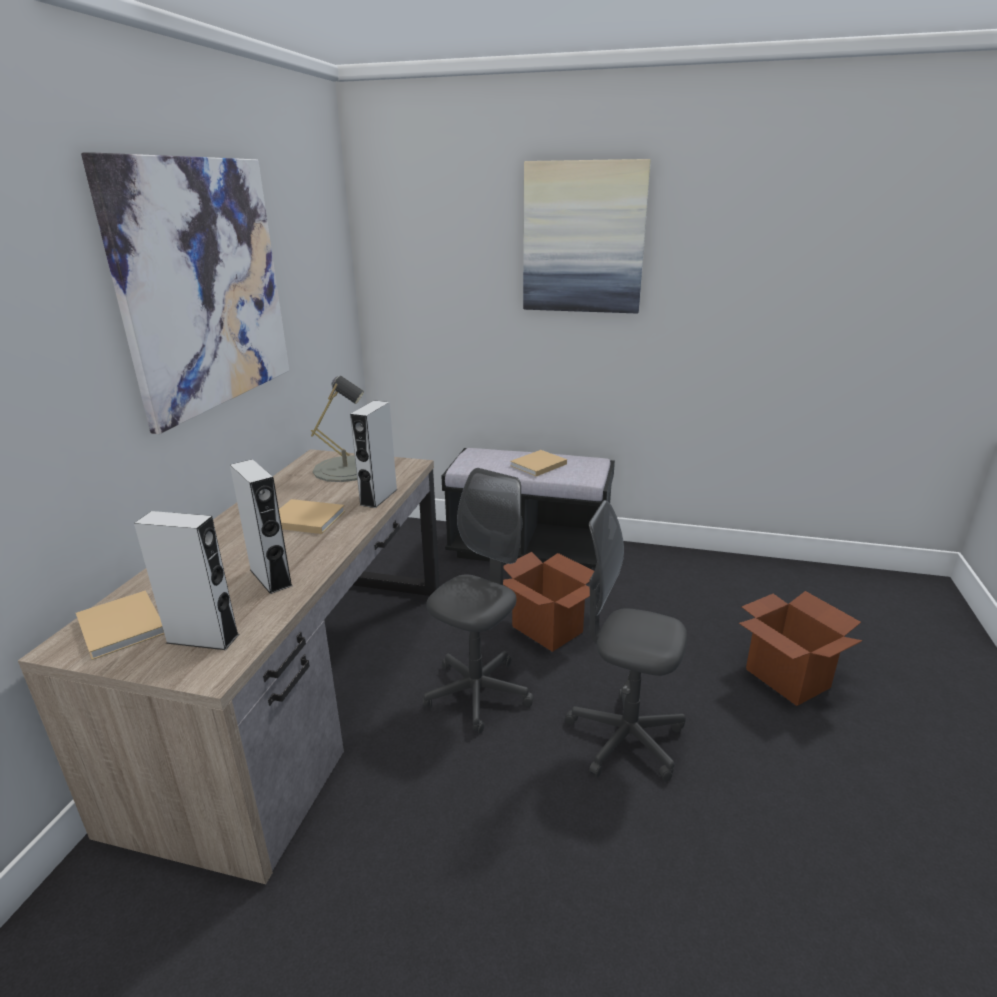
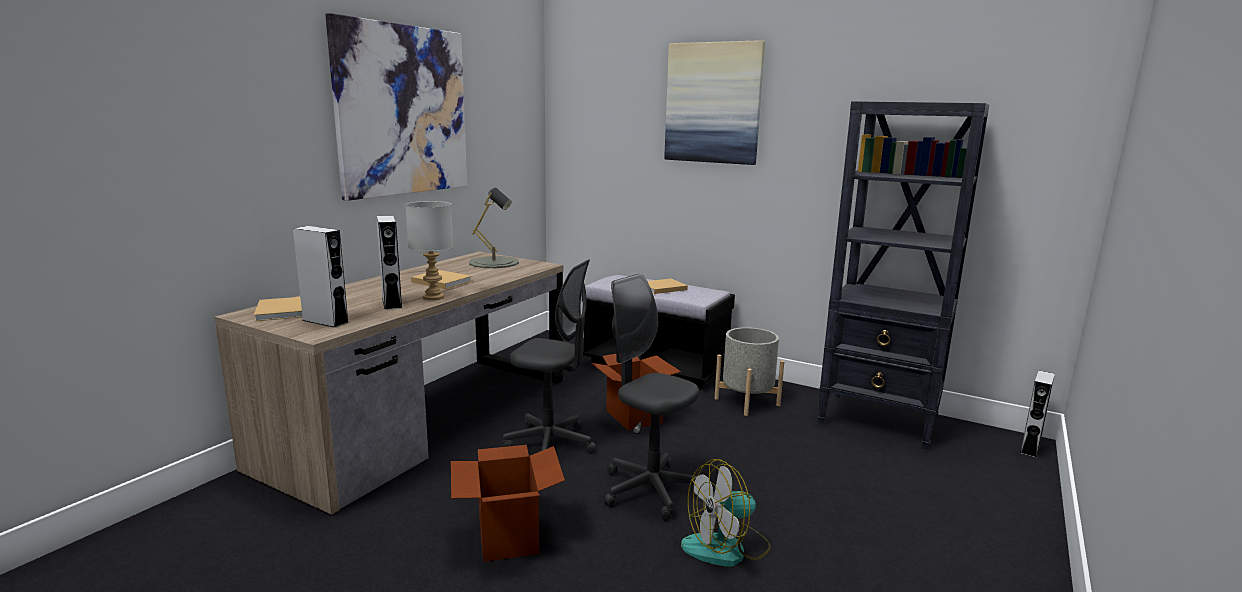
camera: 15 degrees right, 10 degrees down
grey speaker [350,401,397,508] -> grey speaker moved to [1020,370,1055,458]
grey office chair [423,468,534,734] -> grey office chair turned 60 degrees clockwise [503,259,596,454]
cardboard box [739,591,863,706] -> cardboard box moved to [451,445,565,562]
none -> grey table lamp [405,201,453,300]
none -> fan [681,459,771,567]
none -> grey planter [714,327,784,416]
none -> black bookcase [818,101,989,450]

